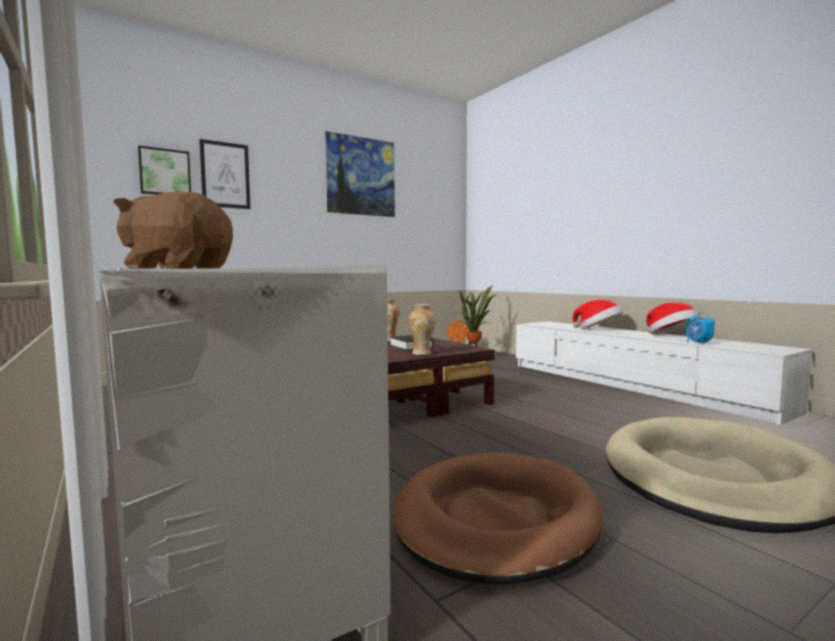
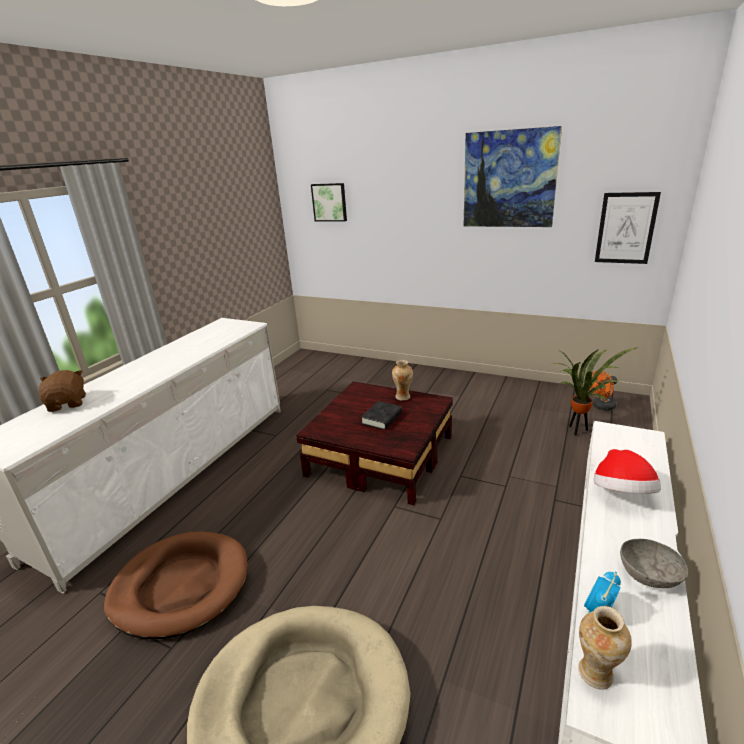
camera: 60 degrees right, 20 degrees up
picture [199,139,250,209] -> picture moved to [595,192,661,264]
vase [409,304,435,355] -> vase moved to [578,606,632,690]
hat [646,302,701,335] -> grey bowl [620,539,688,588]

